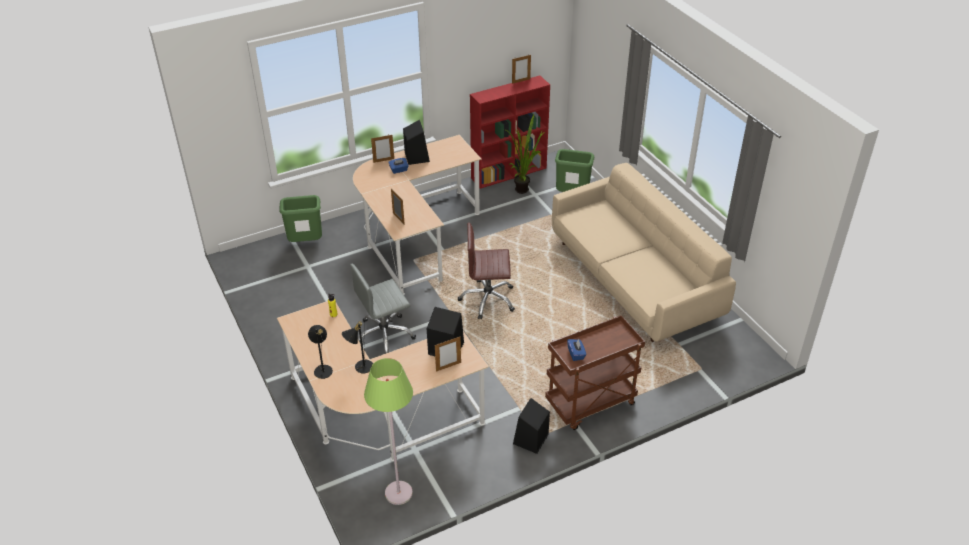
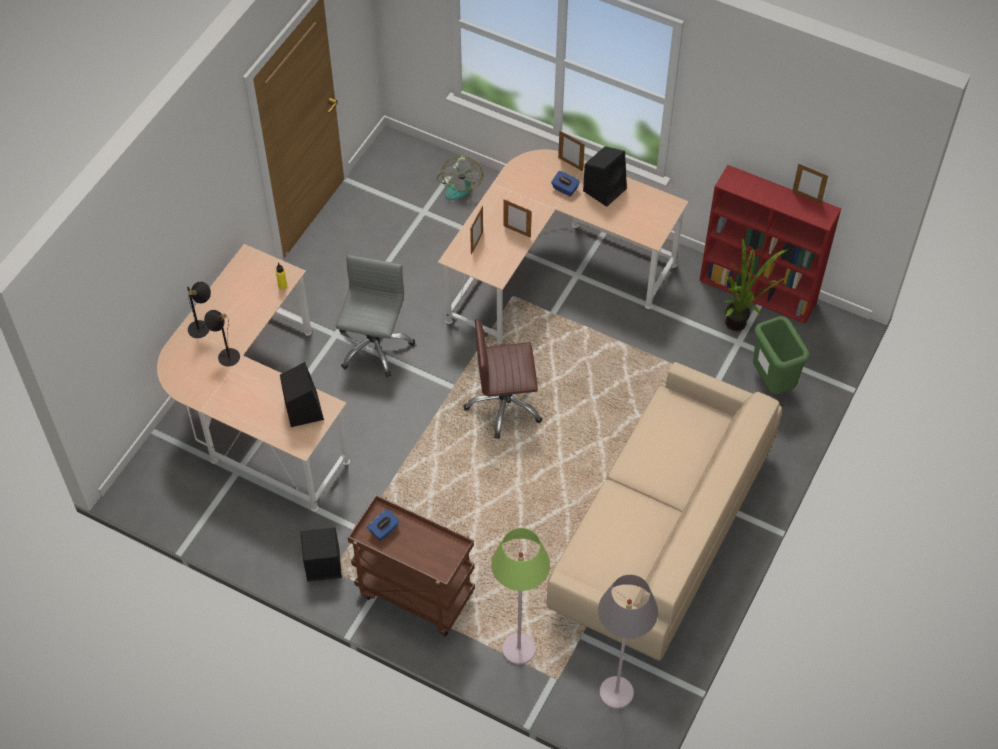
camera: 55 degrees right, 15 degrees up
green trash can [280,195,322,242] -> fan [436,156,483,200]
grey office chair [350,264,416,354] -> grey office chair turned 75 degrees clockwise [336,255,415,377]
green floor lamp [364,358,413,505] -> green floor lamp moved to [491,528,550,665]
picture frame [435,337,461,372] -> picture frame moved to [503,199,532,238]
brown office chair [458,223,515,319] -> brown office chair turned 60 degrees counterclockwise [463,319,543,439]
none -> grey floor lamp [598,574,658,709]

